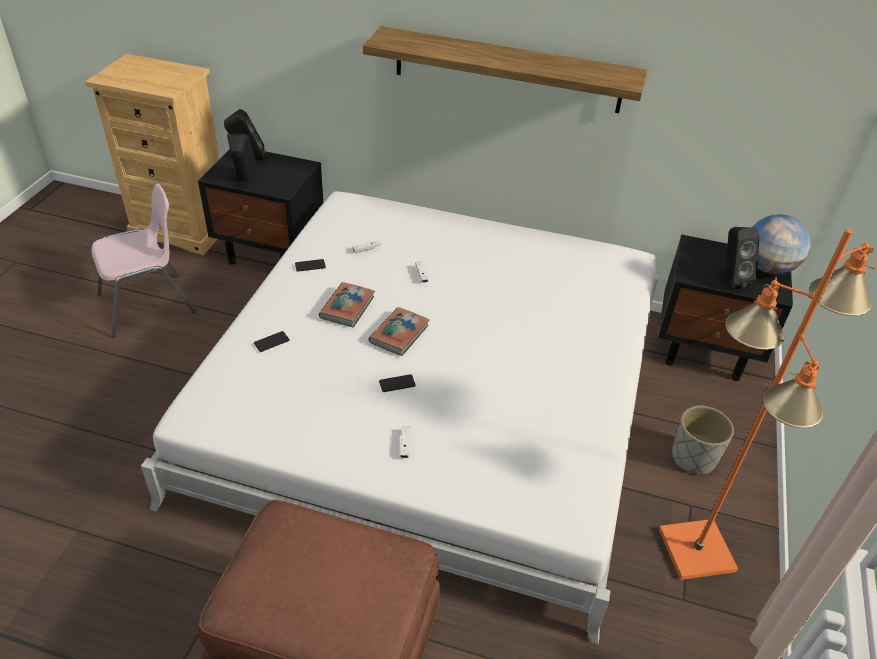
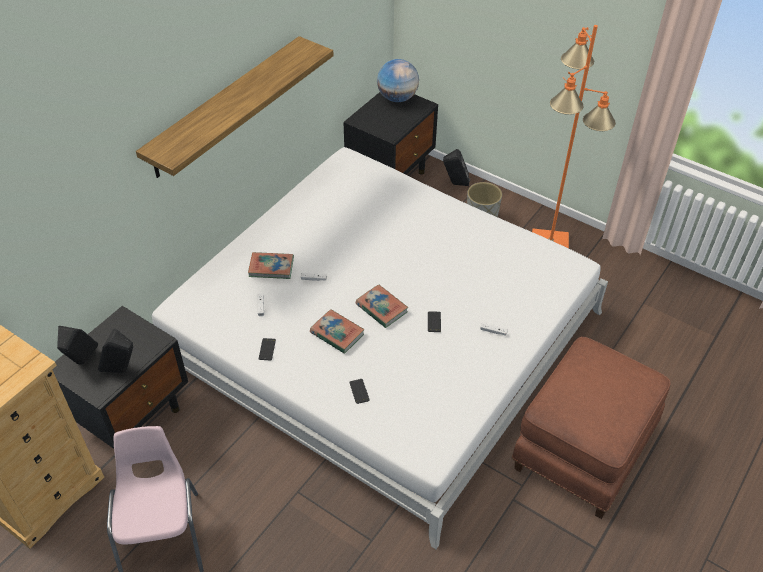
camera: 70 degrees left, 5 degrees up
black speaker [725,227,760,289] -> black speaker moved to [443,149,470,186]
none -> book [248,252,294,279]

